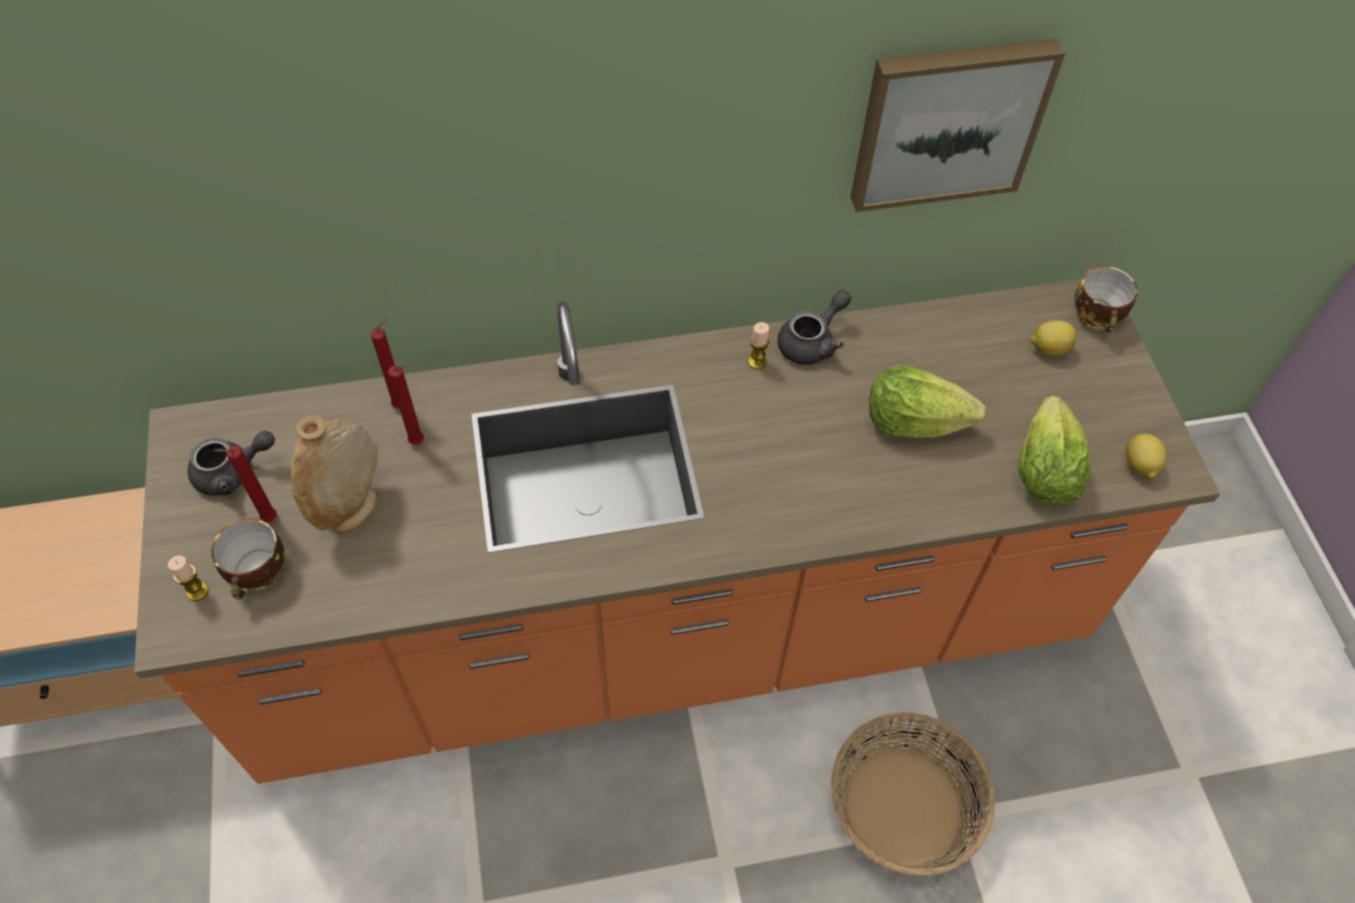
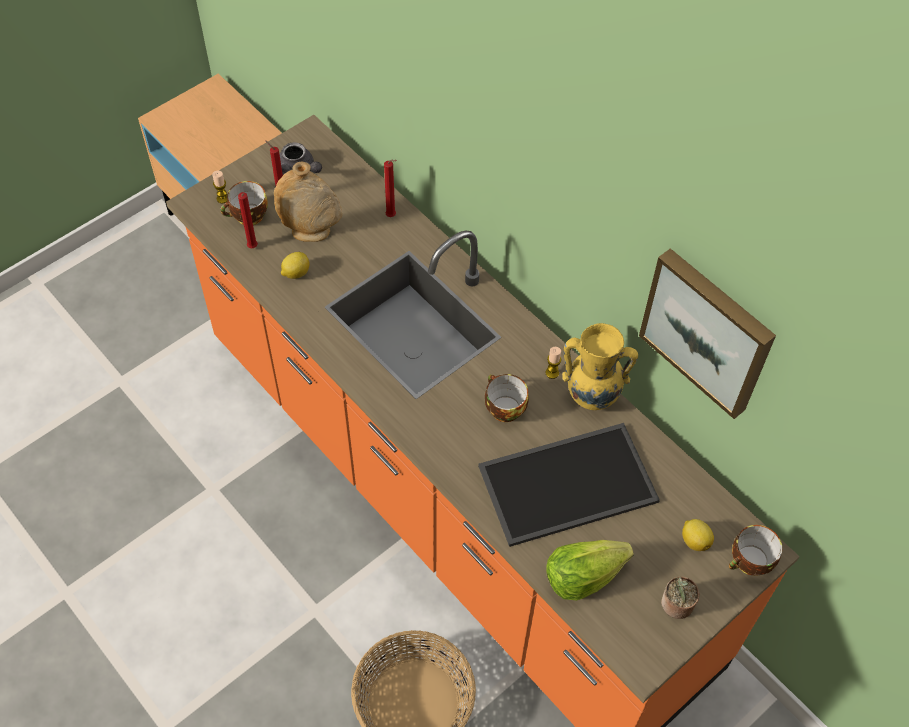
camera: 60 degrees right, 0 degrees up
red candle [388,365,424,445] -> red candle moved to [238,192,258,248]
grey teapot [777,290,851,365] -> yellow vase [562,323,638,410]
lettuce [869,365,986,438] -> tray [478,423,660,547]
lemon [1126,433,1166,479] -> lemon moved to [281,252,310,279]
none -> cup [485,374,529,422]
none -> potted plant [661,577,700,619]

